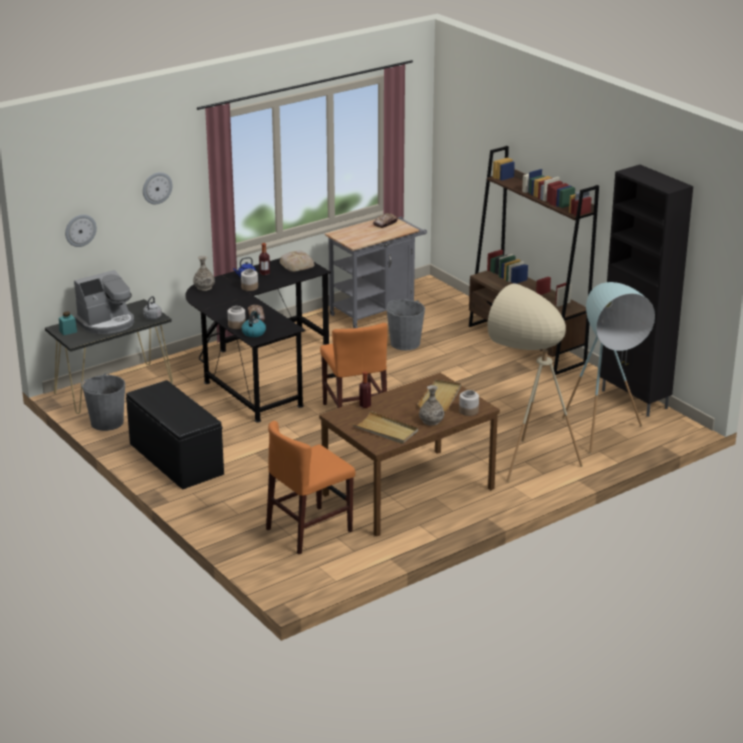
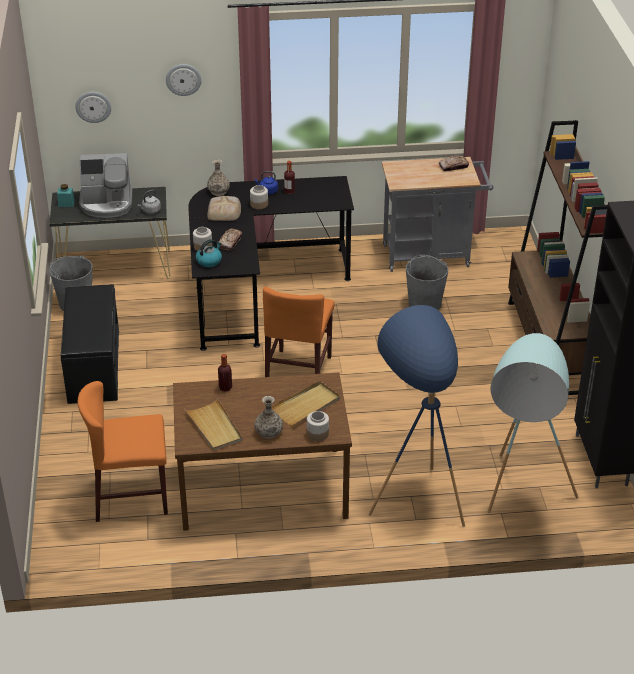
camera: 30 degrees right, 10 degrees up
bread [280,250,314,272] -> bread moved to [207,196,241,221]
beige floor lamp [488,284,583,482] -> blue floor lamp [368,305,465,527]

